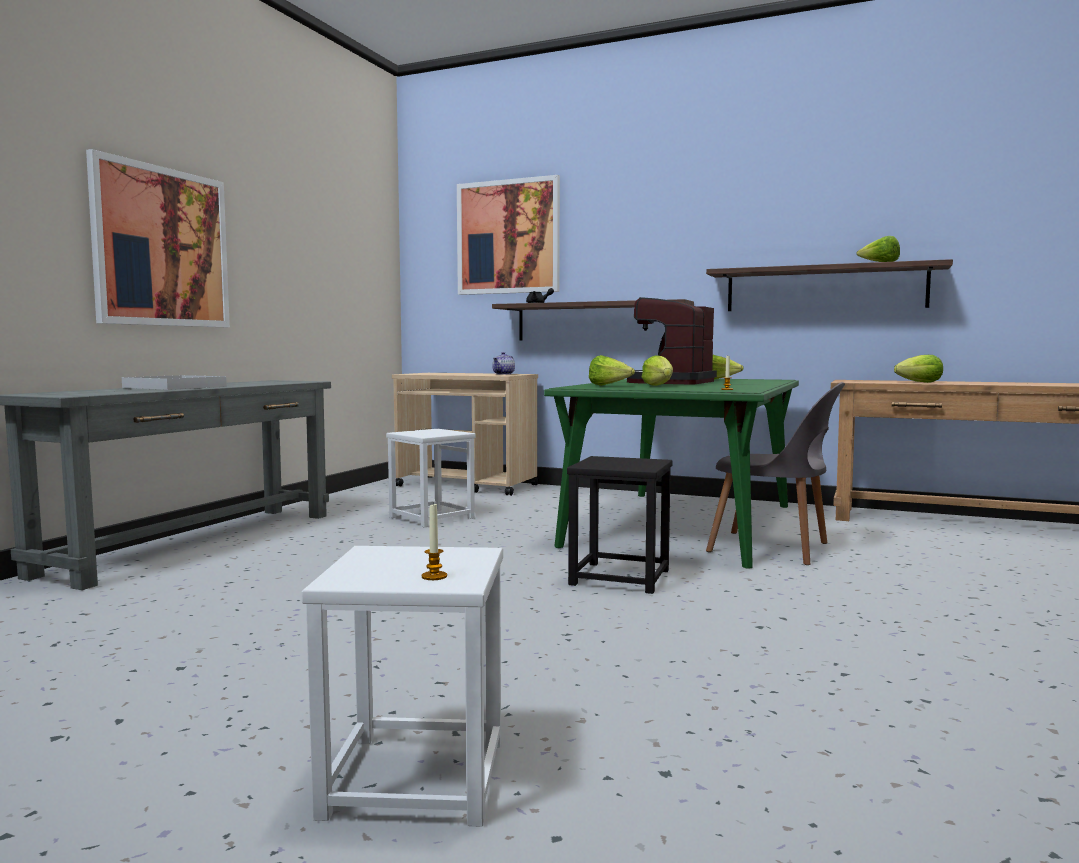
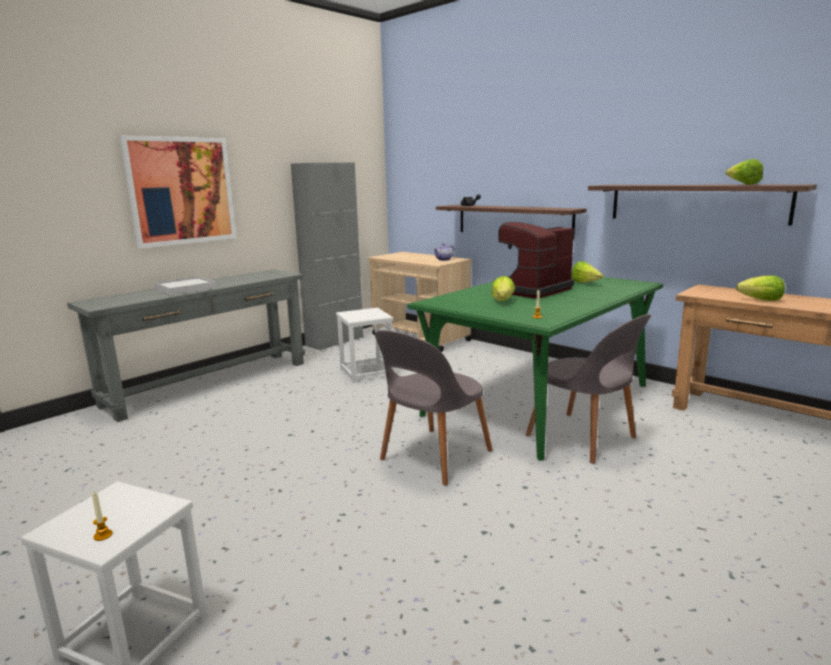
camera: 20 degrees right, 10 degrees up
picture [457,175,560,295] -> none
black stool [567,456,672,594] -> grey chair [375,330,492,485]
lettuce [589,355,635,386] -> none
none -> grey cabinet [291,163,364,351]

